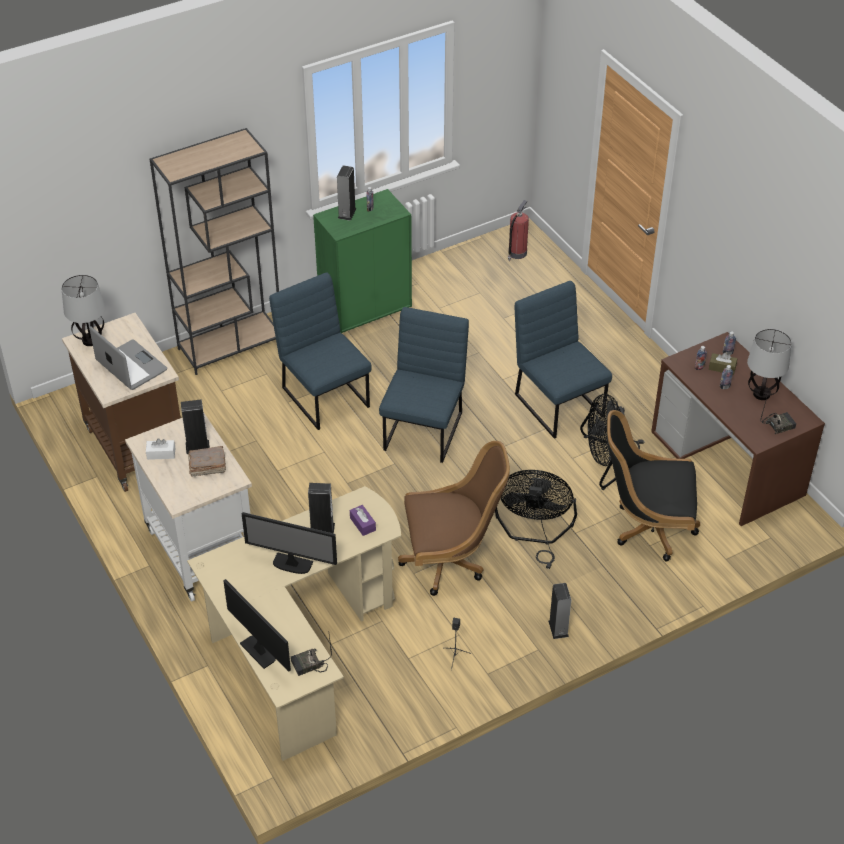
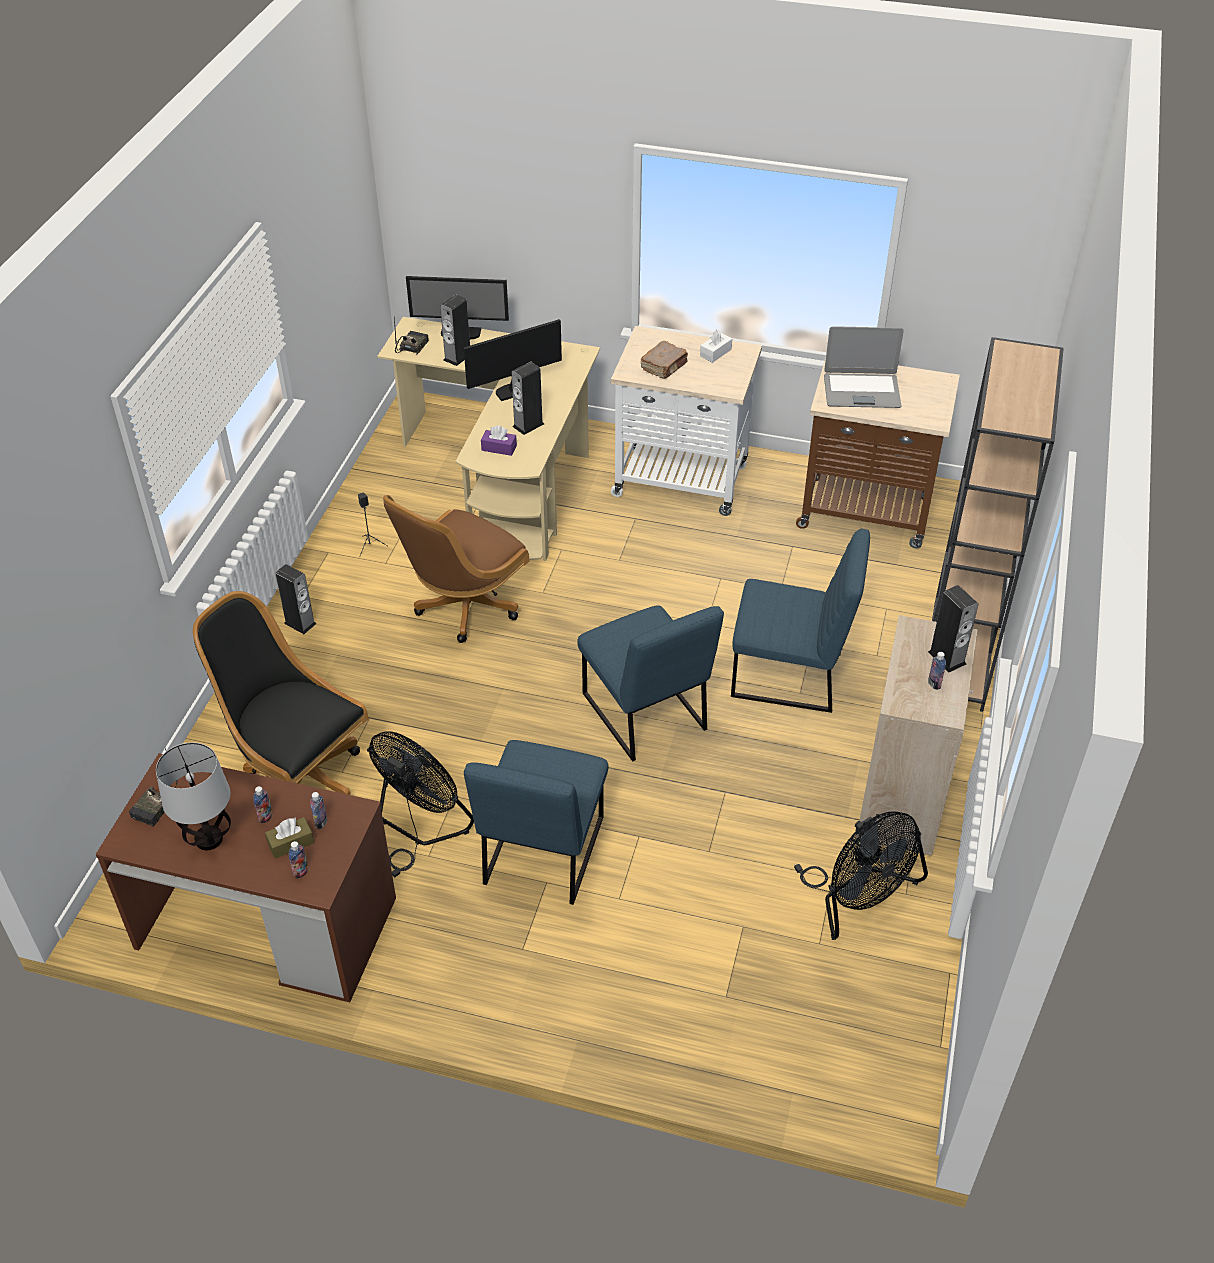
camera: 135 degrees right, 0 degrees up
table lamp [61,275,105,346] -> none
speaker [181,399,210,454] -> speaker moved to [440,294,470,366]
green cabinet [313,189,412,333] -> beige cabinet [859,615,978,856]
black fan [495,470,577,569] -> black fan moved to [794,812,928,940]
fire extinguisher [508,200,529,261] -> none
blue chair [515,281,612,439] -> blue chair turned 90 degrees clockwise [464,740,608,905]
black office chair [607,410,700,562] -> black office chair turned 105 degrees counterclockwise [193,591,369,795]

